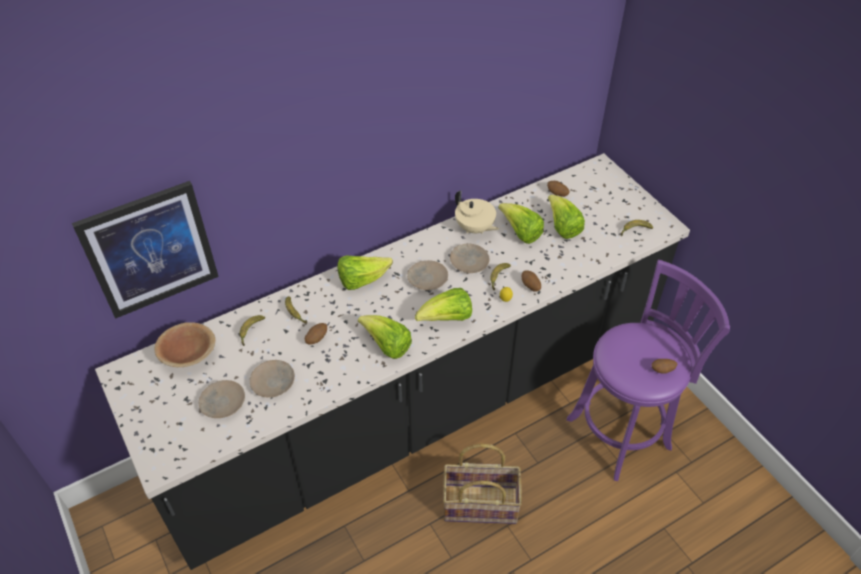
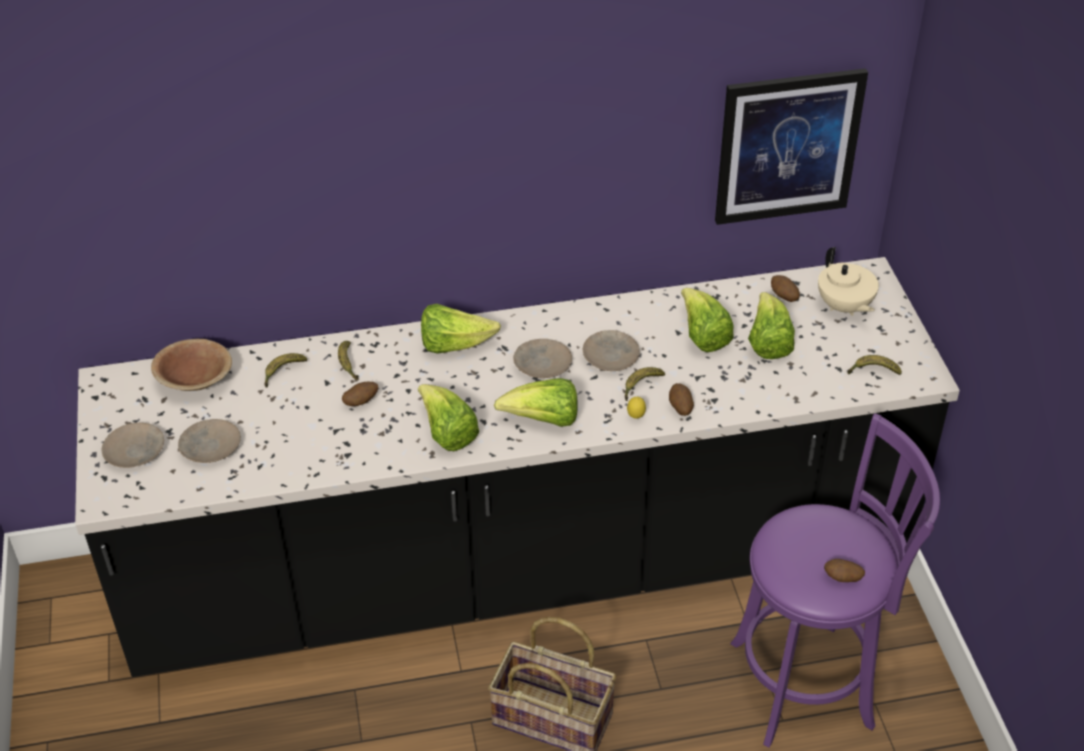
camera: 20 degrees right, 5 degrees down
picture [72,181,219,319] -> picture moved to [715,68,868,225]
beige plate [250,360,295,398] -> beige plate moved to [102,423,164,468]
beige teapot [455,190,499,234] -> beige teapot moved to [818,247,879,316]

